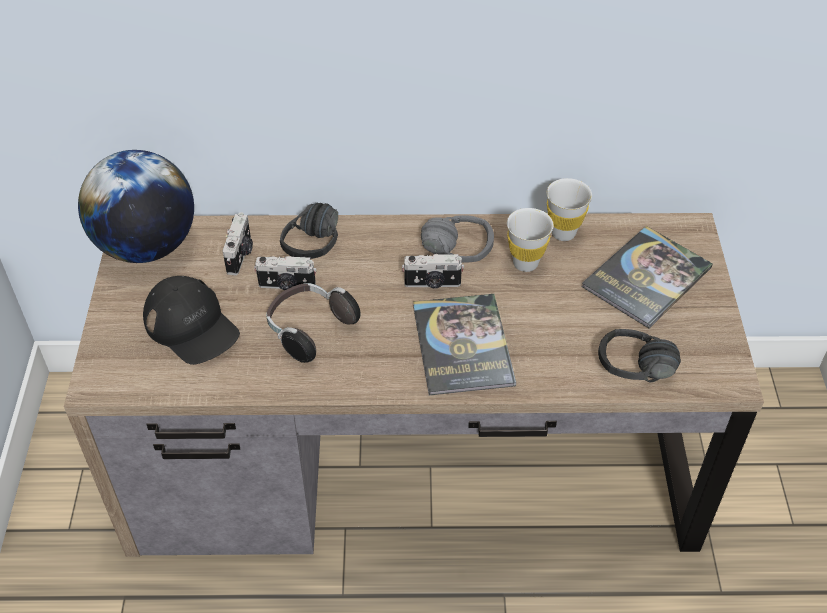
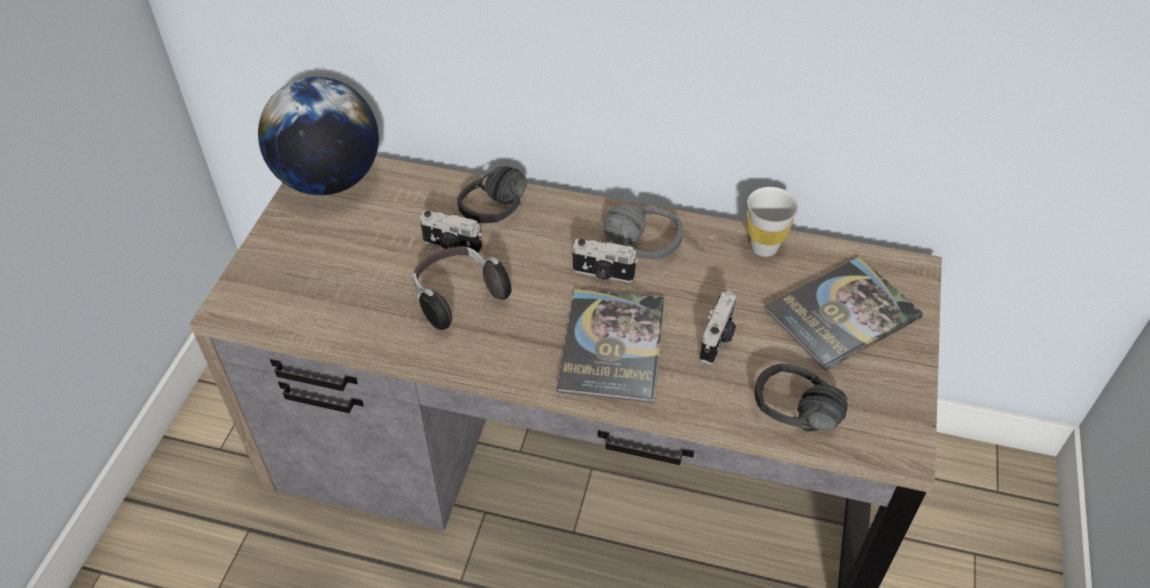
camera: 15 degrees right, 0 degrees up
black cap [143,276,240,365] -> none
camera [223,212,253,275] -> camera moved to [700,291,737,365]
white cup [507,208,553,272] -> none

